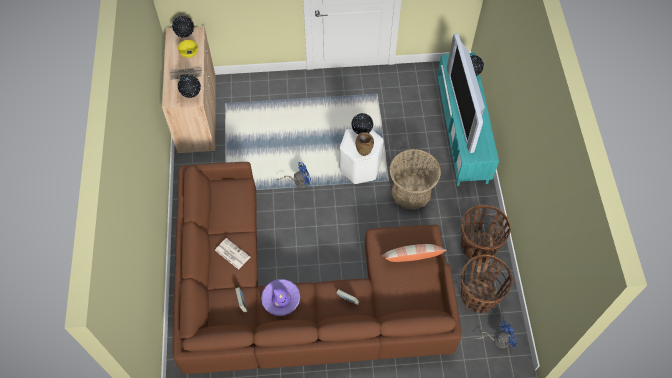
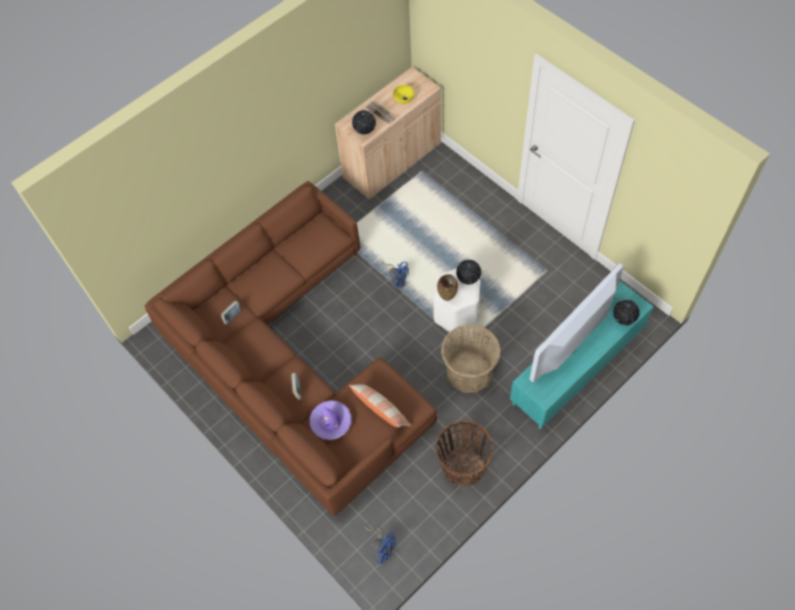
camera: 55 degrees right, 0 degrees up
globe [172,16,194,38] -> none
newspaper [215,238,250,270] -> none
purple hat [261,279,300,316] -> purple hat moved to [309,400,352,440]
basket [461,255,513,313] -> none

